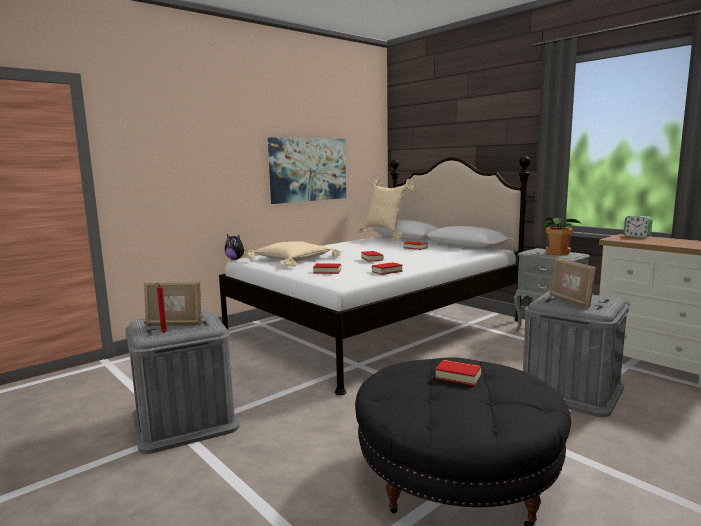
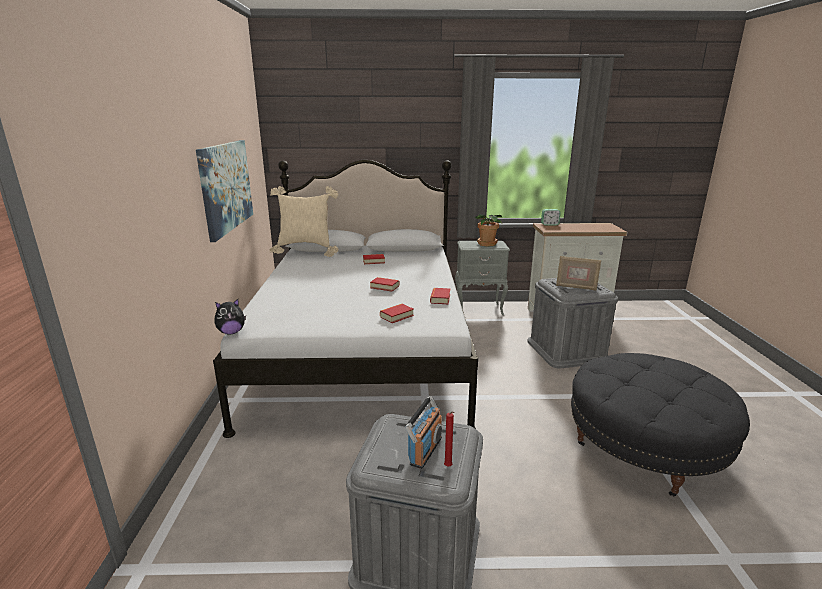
camera: 50 degrees left, 10 degrees up
picture frame [144,281,202,326] -> radio [405,396,442,469]
beige pillow [244,241,342,267] -> none
book [435,360,482,386] -> none

